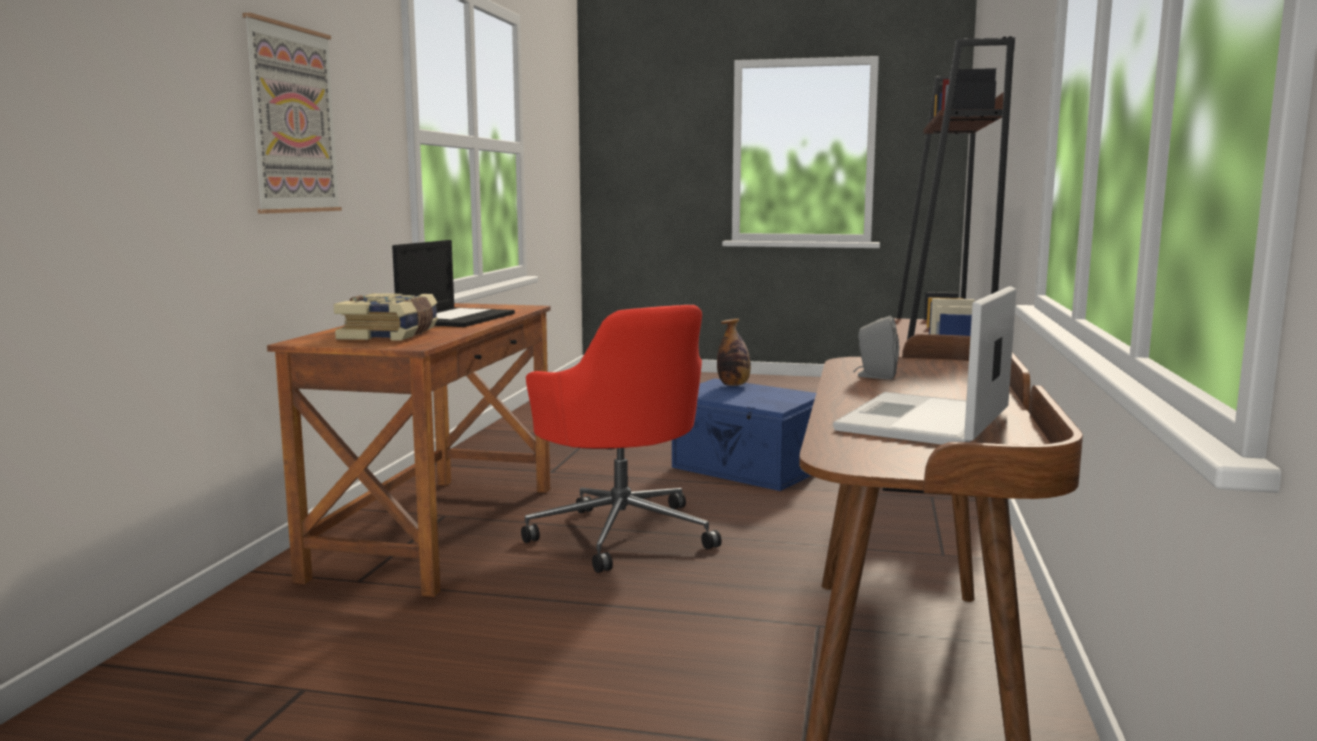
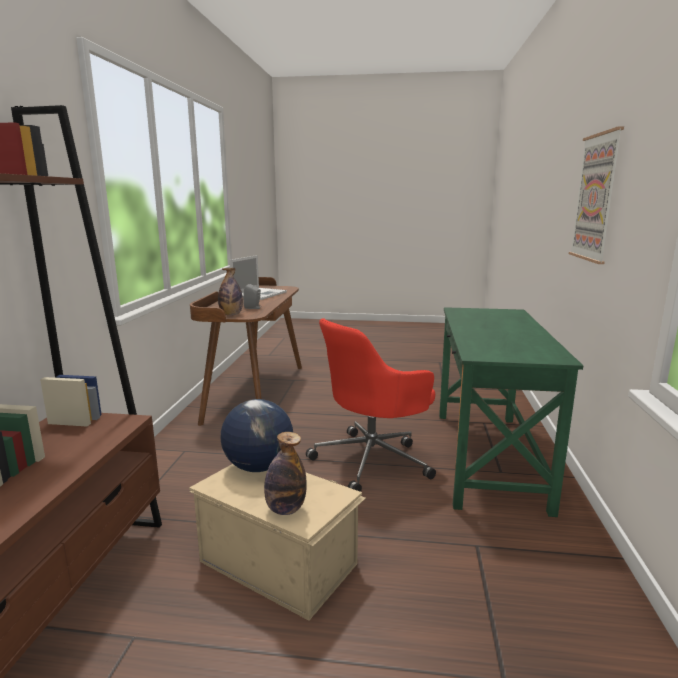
camera: 175 degrees right, 5 degrees up
brown desk [267,303,550,597] -> green desk [439,307,583,517]
book [334,293,438,341] -> none
laptop [392,240,515,327] -> none
red office chair [521,305,722,573] -> red office chair turned 90 degrees counterclockwise [306,318,436,492]
blue storage box [672,378,816,491] -> beige storage box [189,464,366,621]
none -> bottle [218,268,243,315]
none -> globe [221,399,293,472]

